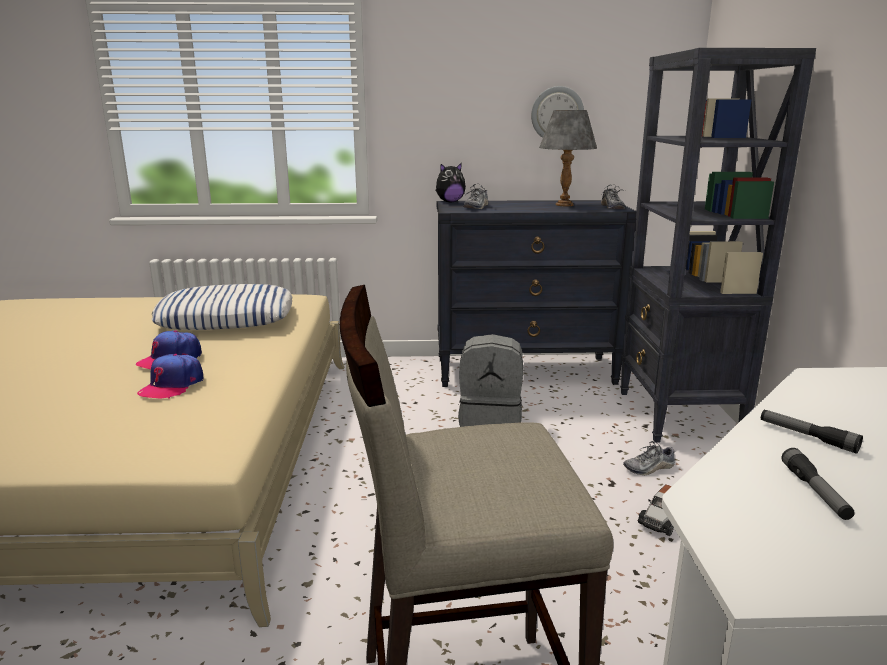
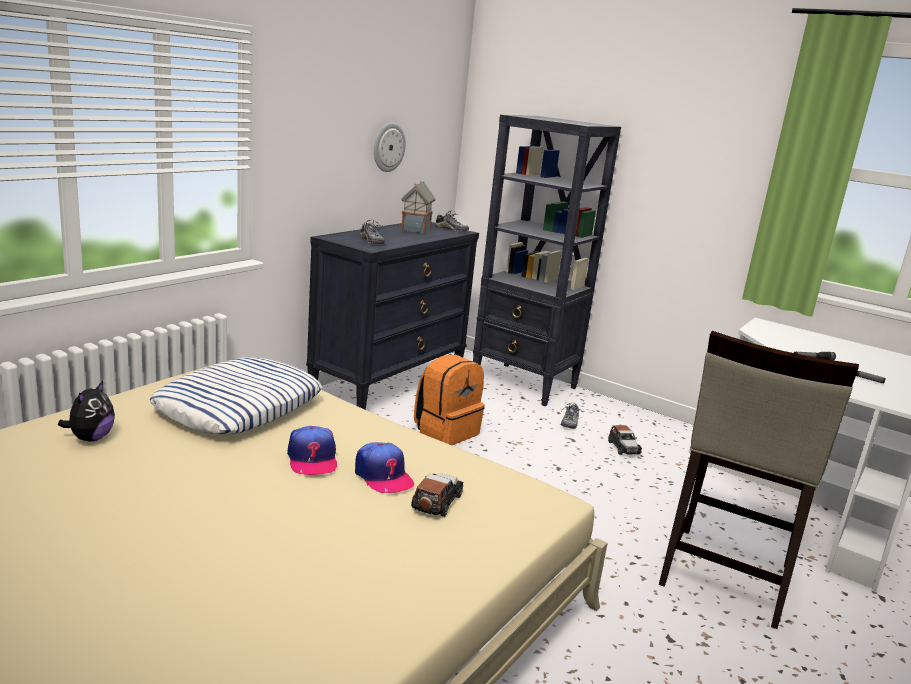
camera: 55 degrees left, 0 degrees up
plush toy [436,163,466,203] -> plush toy moved to [58,381,115,442]
grey backpack [458,334,523,427] -> orange backpack [414,355,485,445]
grey table lamp [539,110,597,206] -> toy house [401,181,436,234]
none -> toy car [411,473,463,517]

